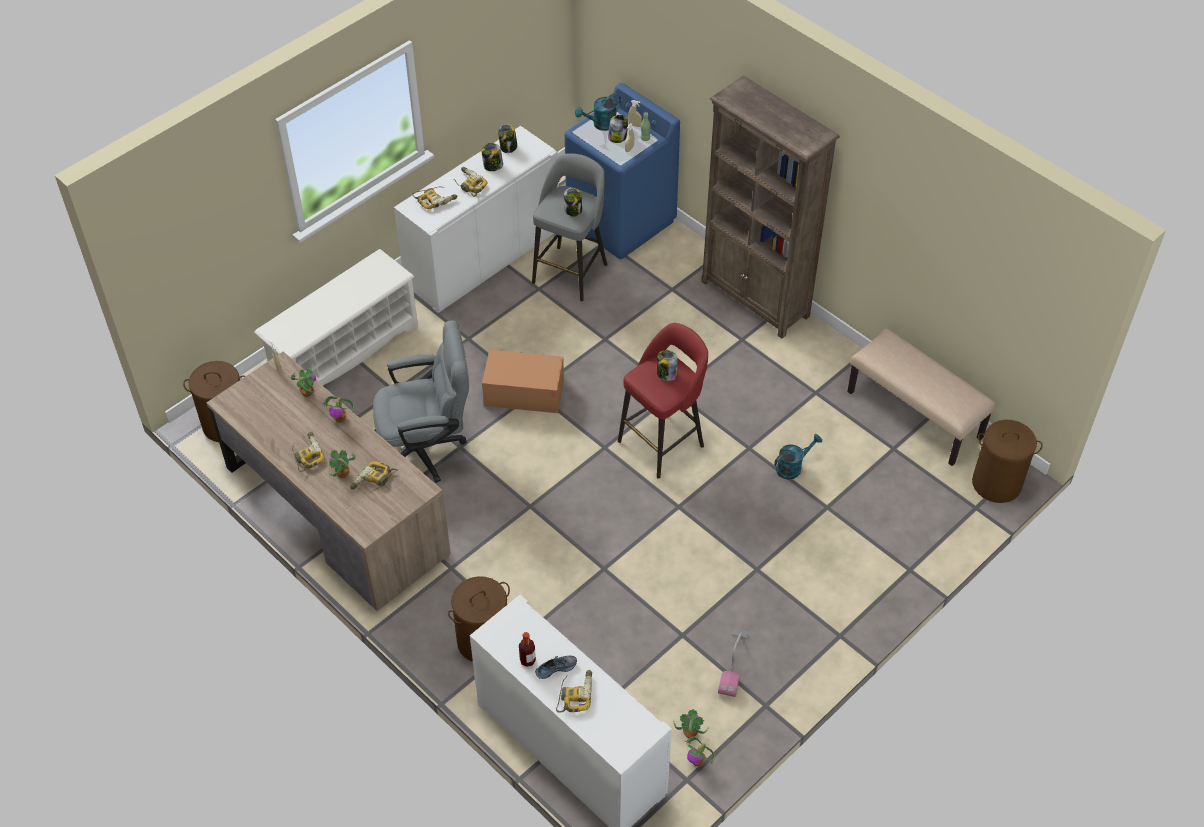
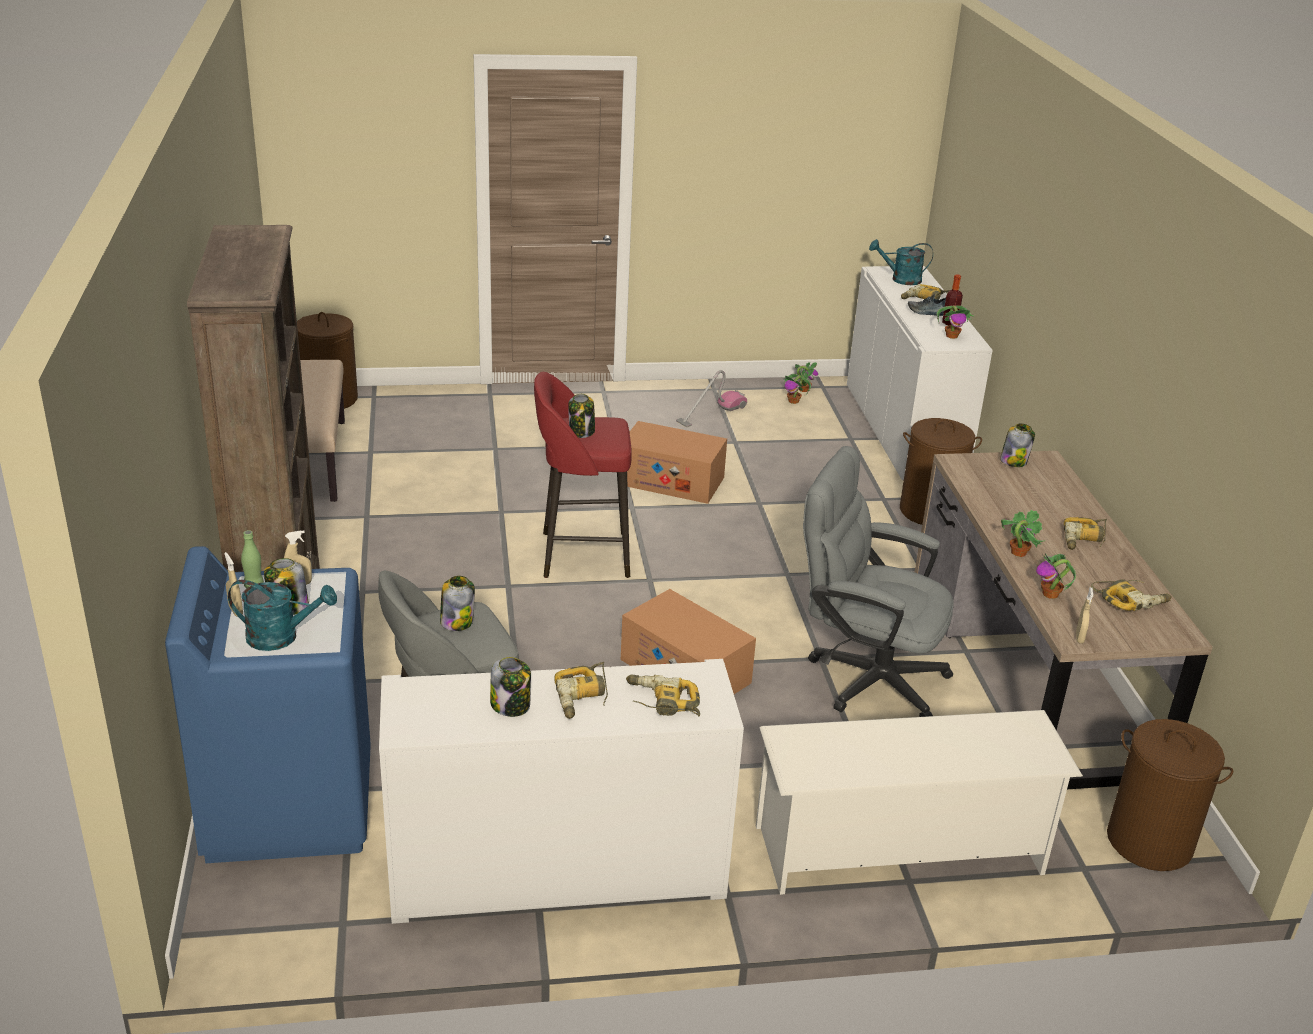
camera: 145 degrees left, 20 degrees down
potted plant [329,450,356,478] -> potted plant moved to [937,305,973,339]
power drill [350,461,398,493] -> power drill moved to [1091,579,1172,611]
jar [498,124,517,153] -> jar moved to [1000,424,1035,467]
turquoise watering can [774,434,822,480] -> turquoise watering can moved to [869,239,933,285]
none -> cardboard box [627,421,727,504]

